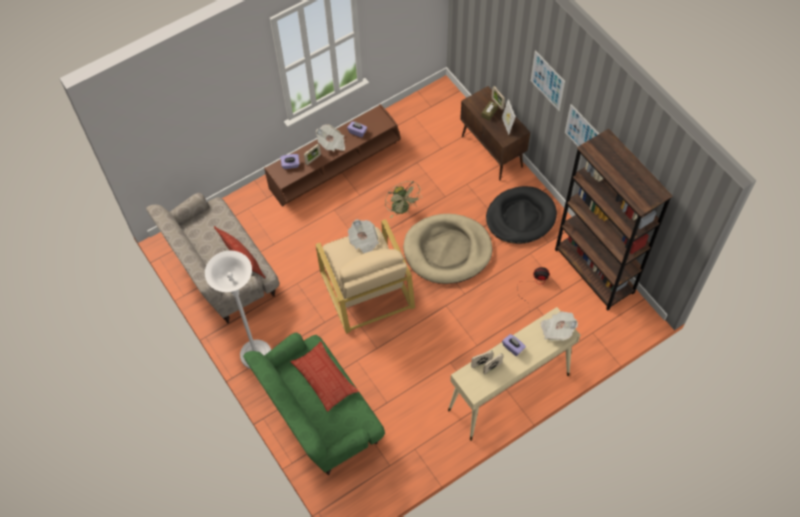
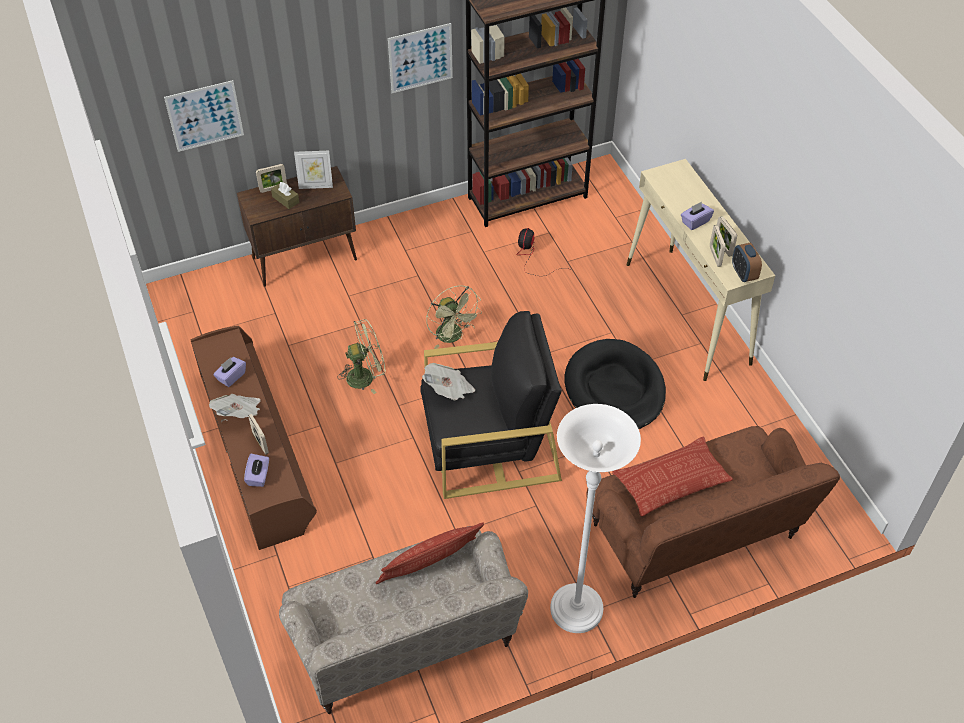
camera: 80 degrees left, 10 degrees down
green sofa [243,333,385,475] -> brown sofa [586,426,840,598]
beige armchair [315,219,415,334] -> black armchair [420,311,562,499]
beige dog bed [403,214,492,284] -> green fan [426,285,482,349]
black dog bed [486,186,557,244] -> black dog bed moved to [565,339,666,429]
picture [531,50,565,111] -> picture moved to [164,80,244,152]
newspaper [540,311,578,341] -> none
none -> alarm clock [732,243,762,282]

